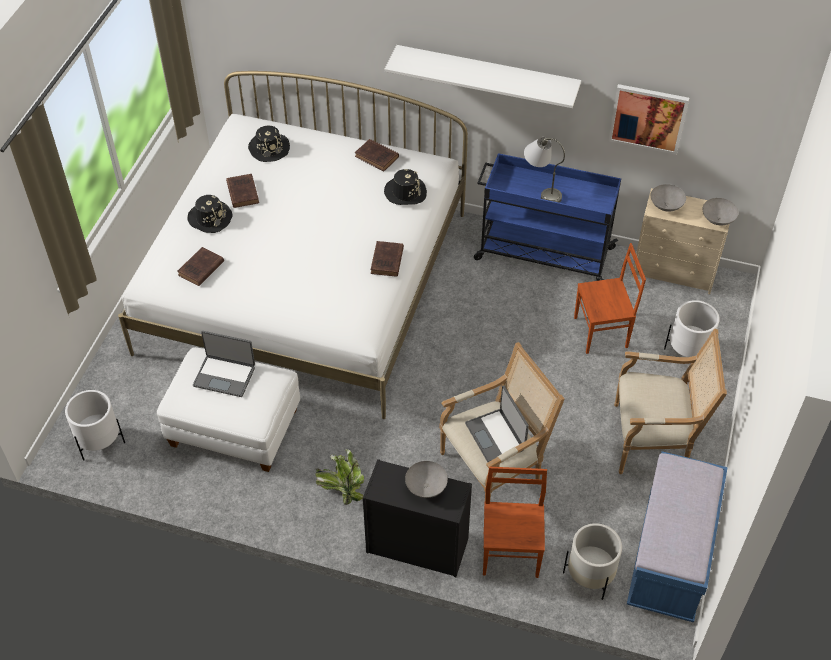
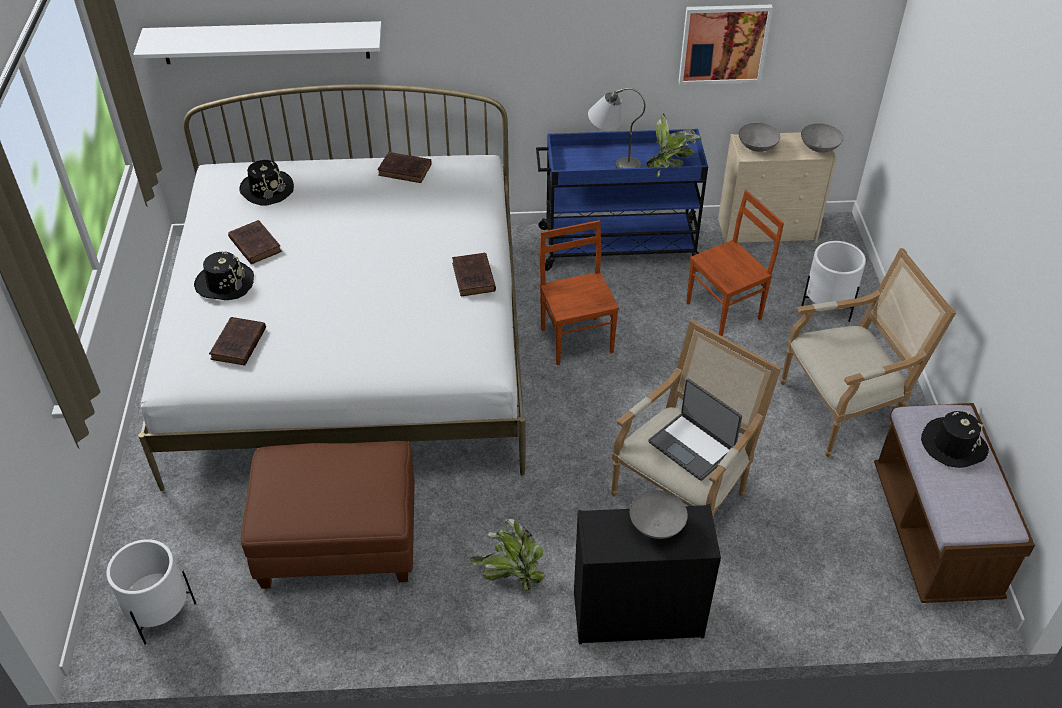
camera: 20 degrees left, 5 degrees down
white ottoman [157,347,300,472] -> brown ottoman [241,441,415,589]
laptop [193,331,255,397] -> none
black hat [384,169,427,205] -> black hat moved to [921,411,989,468]
white shelf [385,45,581,108] -> white shelf moved to [133,21,382,64]
brown chair [483,467,547,578] -> brown chair moved to [539,220,619,365]
white planter [563,523,622,600] -> none
blue bench [627,451,728,622] -> brown bench [874,403,1035,603]
none -> potted plant [646,113,701,177]

